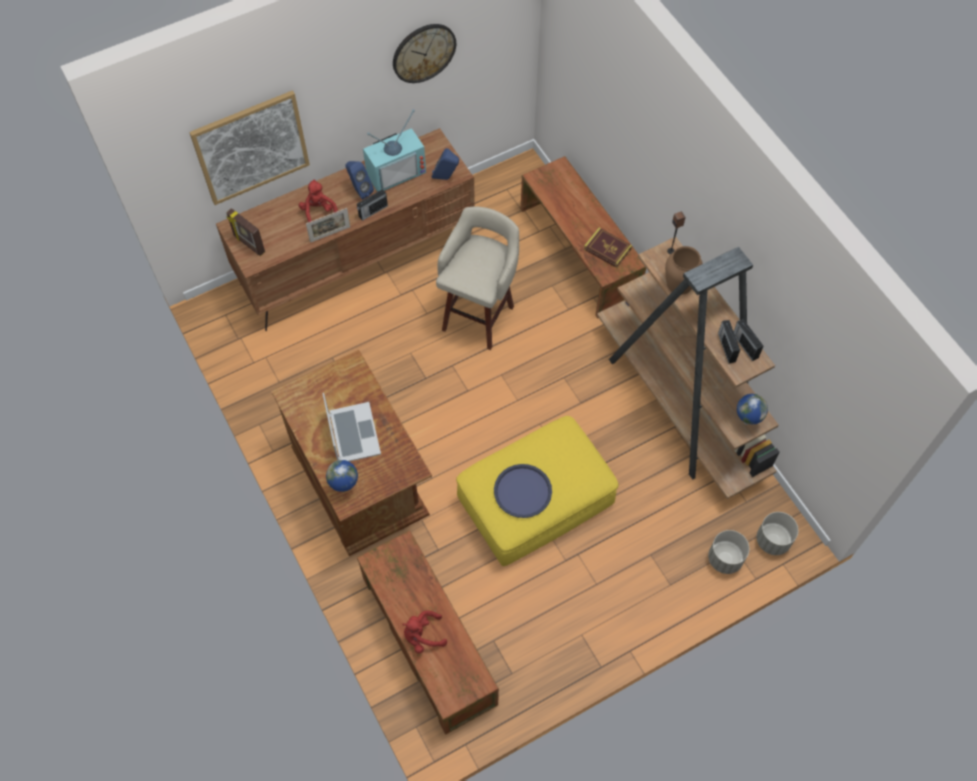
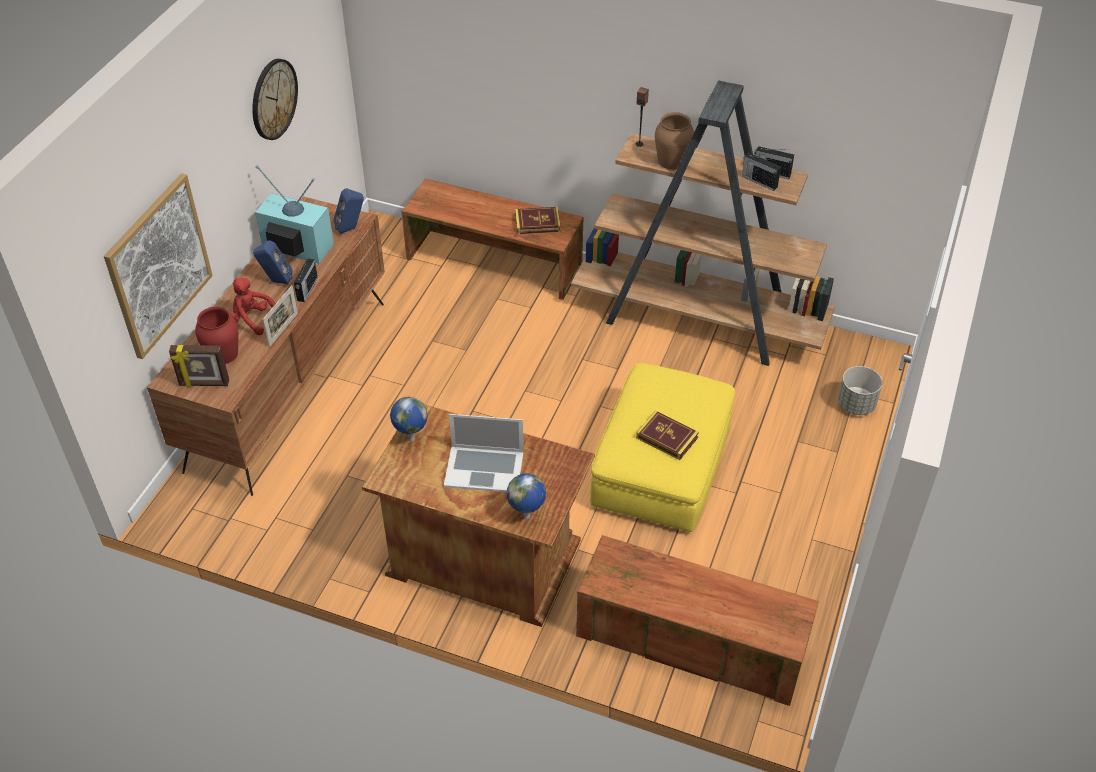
camera: 40 degrees left, 15 degrees down
laptop [323,393,381,462] -> laptop turned 150 degrees clockwise [444,414,524,492]
television [363,109,426,192] -> television turned 90 degrees counterclockwise [255,165,334,264]
red plush toy [402,611,447,653] -> none
beige stool [436,206,519,350] -> none
blue tray [494,464,552,518] -> book [636,411,699,460]
globe [737,394,768,425] -> globe moved to [390,397,428,441]
grey planter [757,512,798,555] -> none
none -> red vase [195,306,238,364]

